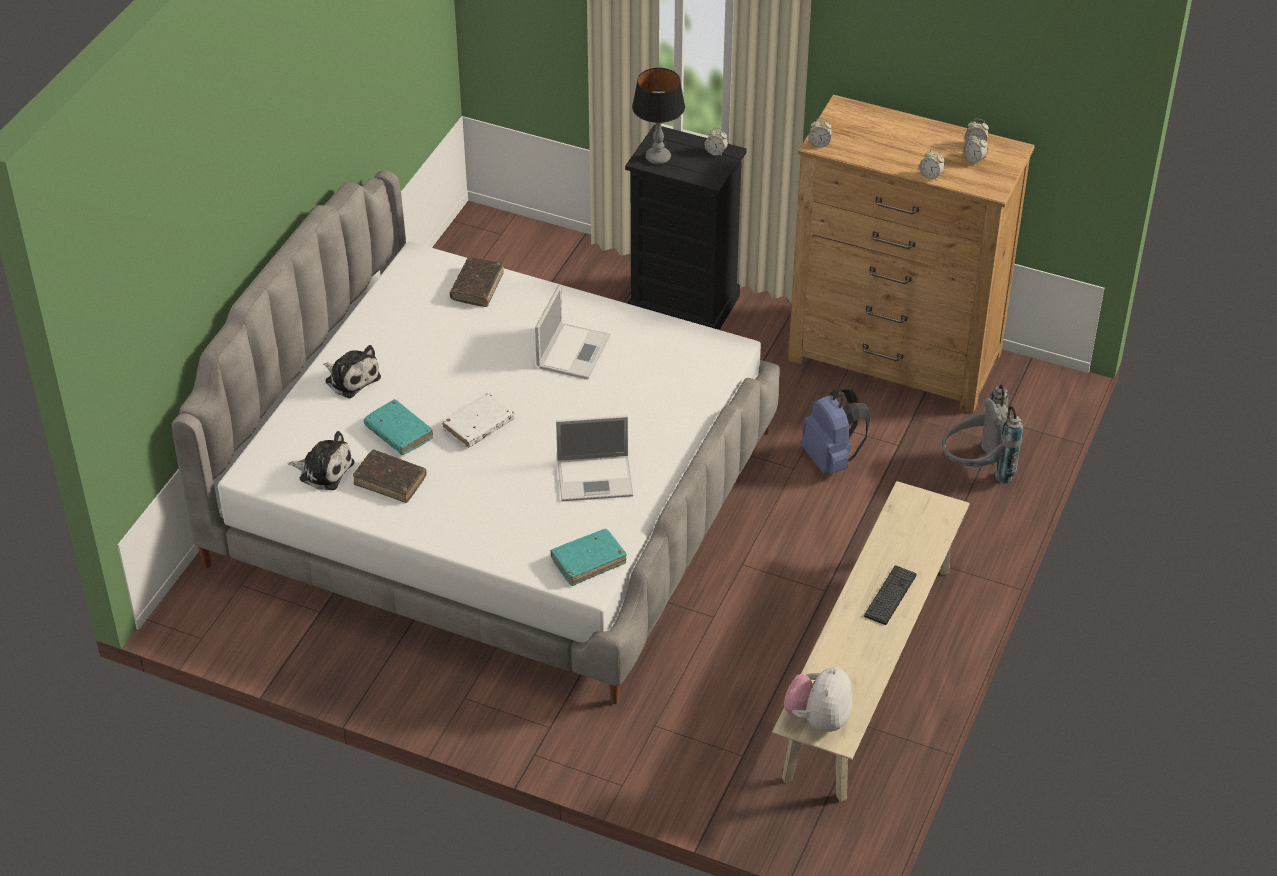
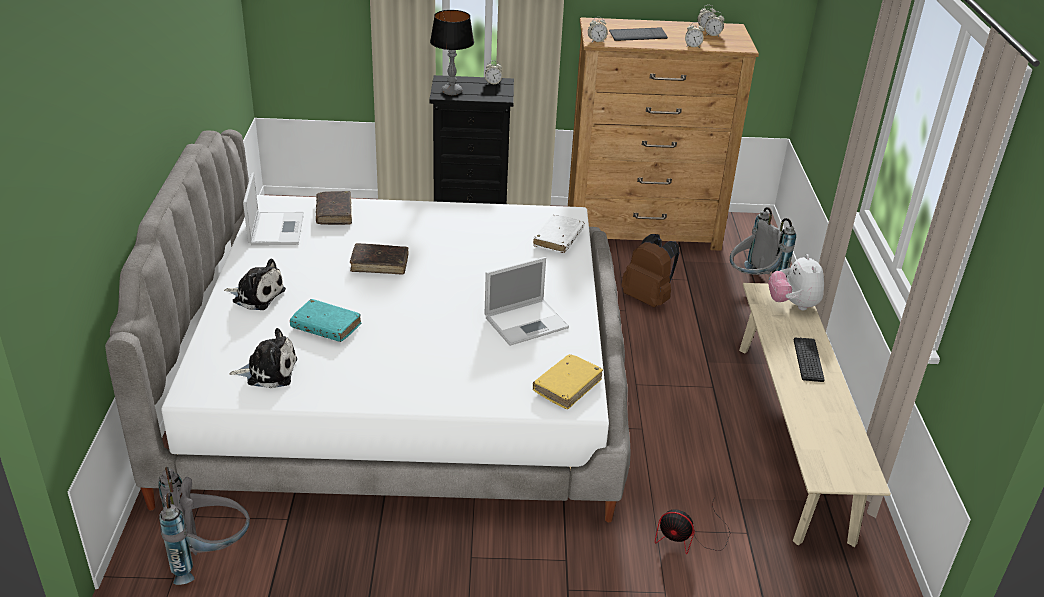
camera: 25 degrees left, 10 degrees down
brown book [353,449,427,503] -> brown book moved to [350,243,408,275]
white book [442,393,514,448] -> white book moved to [533,214,585,253]
laptop [535,284,611,380] -> laptop moved to [243,172,304,245]
turquoise book [550,529,627,586] -> yellow book [533,354,603,409]
plush toy [784,667,852,732] -> plush toy moved to [768,254,824,310]
blue backpack [801,387,871,474] -> brown backpack [621,234,679,307]
none -> grey backpack [158,467,250,585]
none -> keyboard [609,27,668,41]
none -> fan [655,497,730,554]

